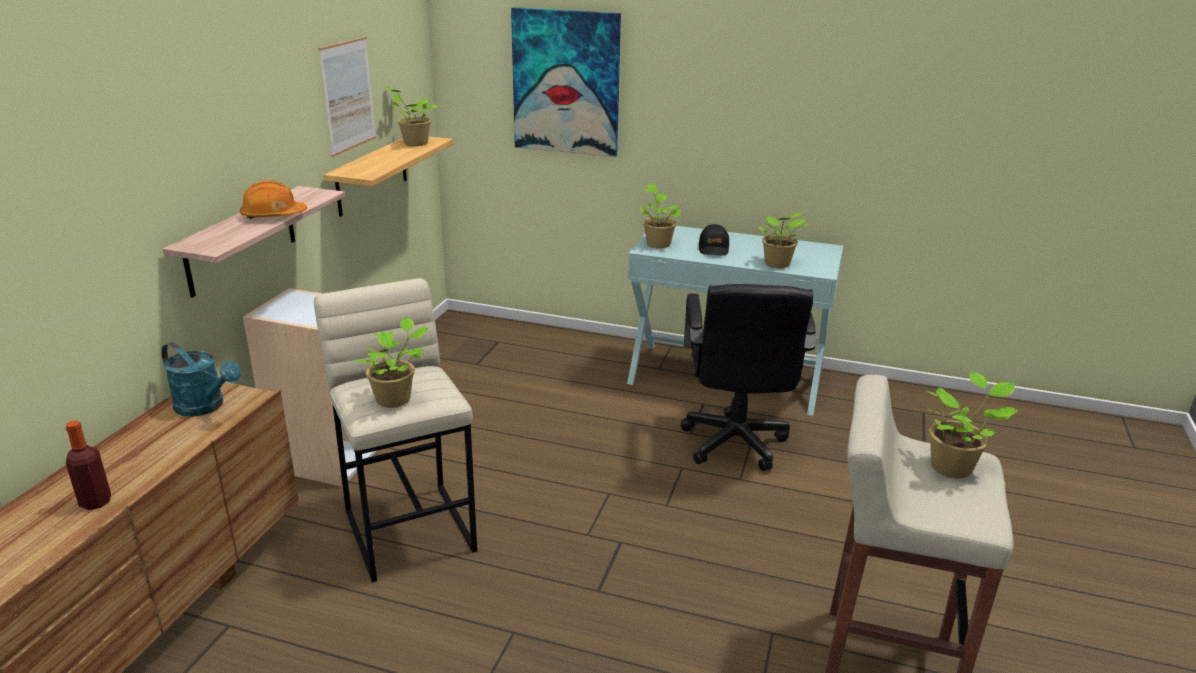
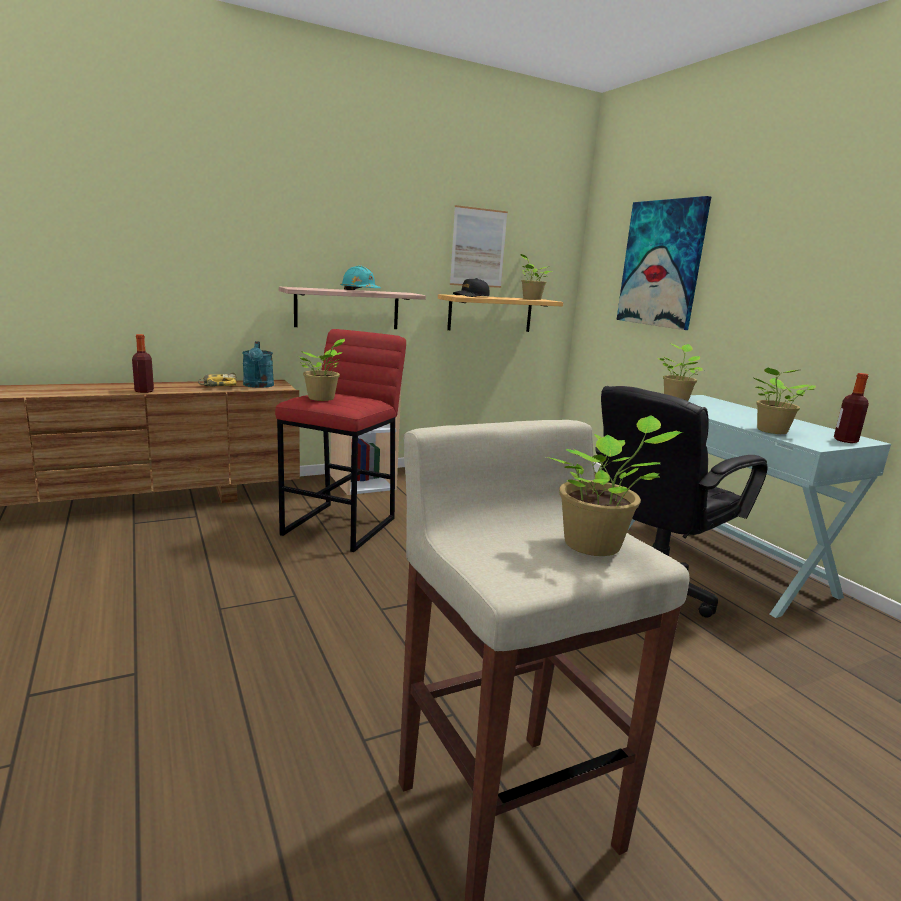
camera: 45 degrees right, 10 degrees down
orange hard hat [240,180,307,219] -> turquoise hard hat [340,266,381,290]
beige stool [314,278,477,583] -> red stool [275,329,406,552]
black cap [699,224,729,256] -> black cap moved to [453,278,490,297]
none -> power drill [198,373,237,387]
none -> bottle [834,373,869,443]

